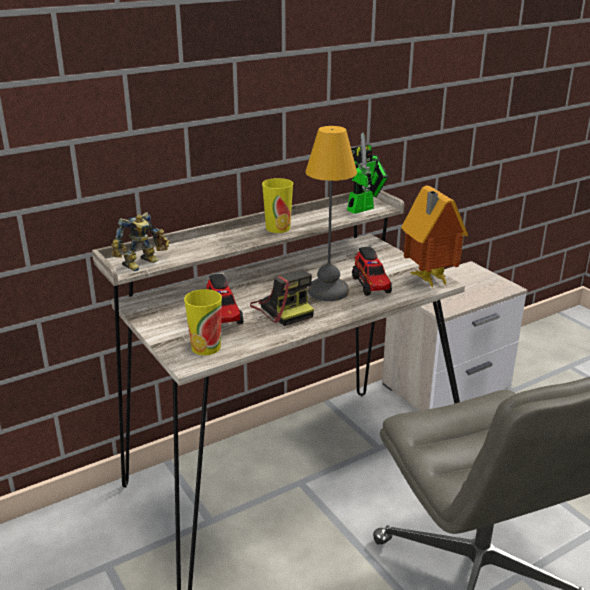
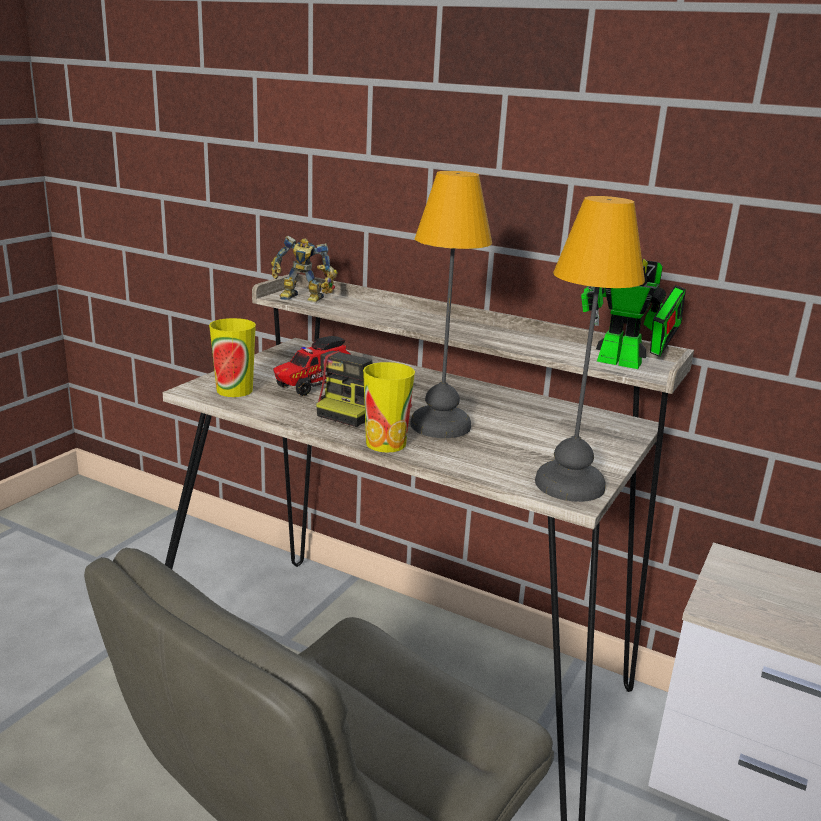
camera: 60 degrees right, 5 degrees down
cup [262,178,293,233] -> cup moved to [363,362,415,452]
toy truck [352,247,392,296] -> none
toy house [401,186,468,287] -> table lamp [535,196,645,502]

